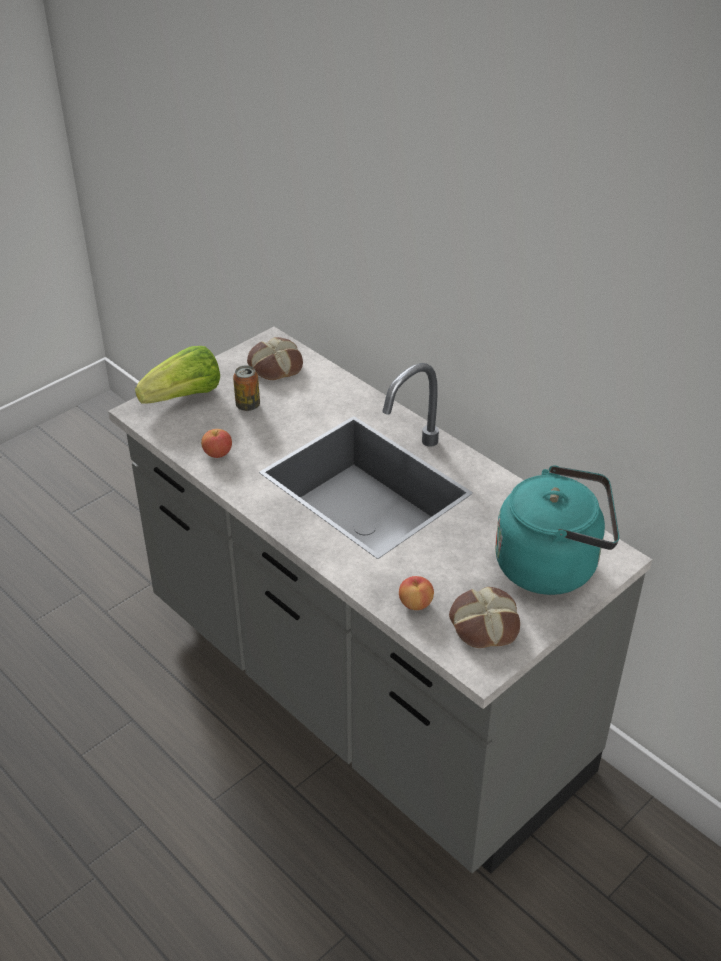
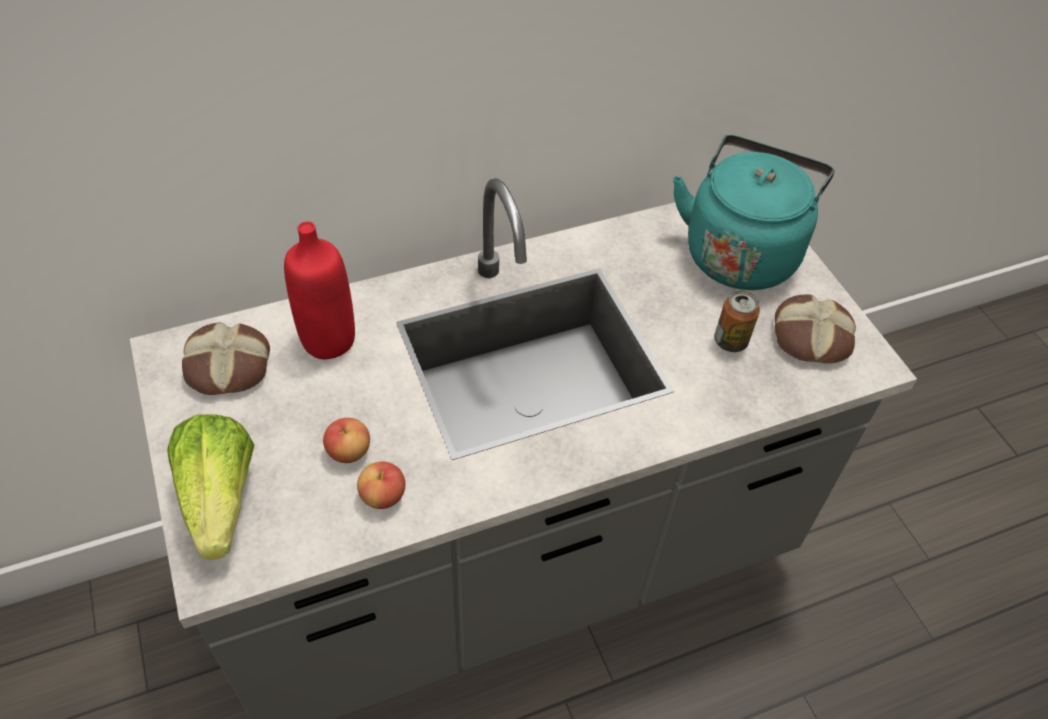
camera: 70 degrees left, 10 degrees up
can [233,365,260,411] -> can moved to [714,291,760,352]
apple [399,576,434,610] -> apple moved to [323,418,370,463]
none -> red bottle [284,221,355,359]

